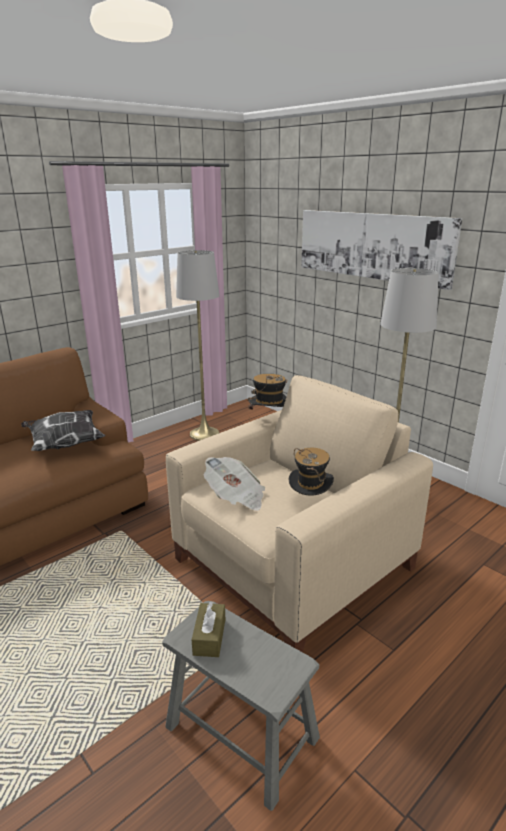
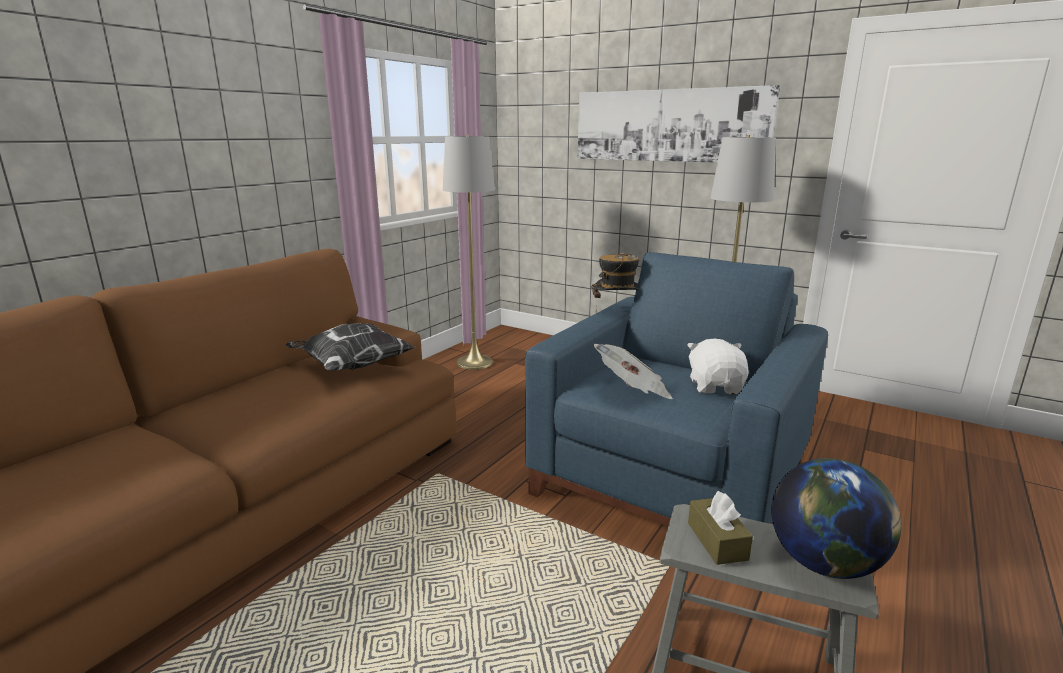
camera: 15 degrees left, 5 degrees down
beige armchair [166,375,433,652] -> blue armchair [525,252,828,526]
hat [288,448,334,496] -> white plush toy [687,338,749,394]
none -> globe [771,458,901,579]

